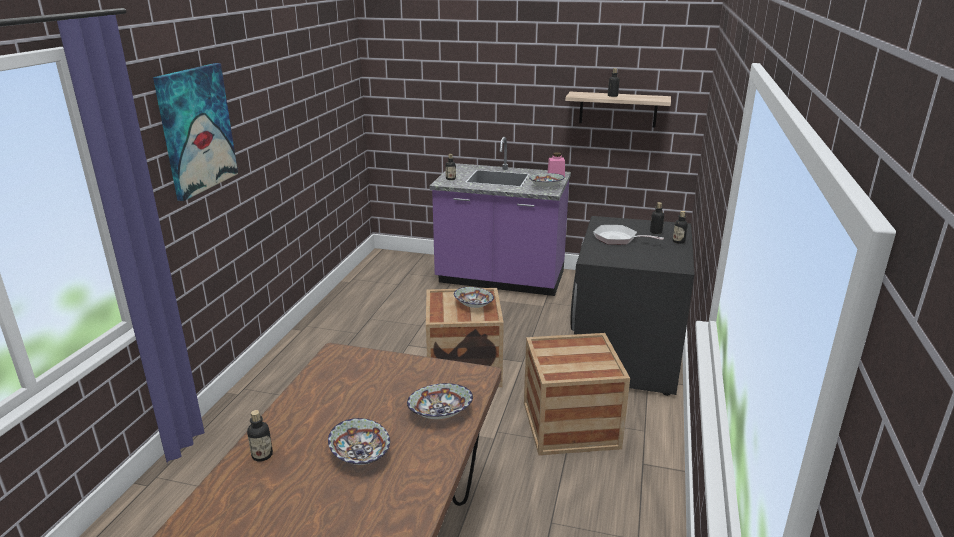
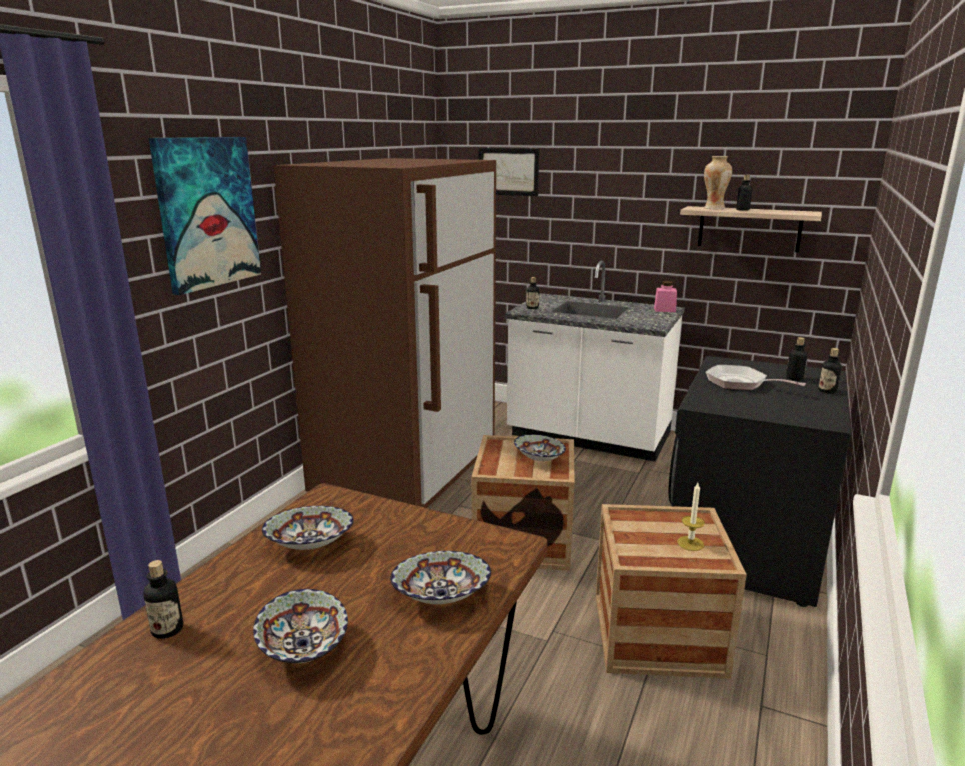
camera: 10 degrees right, 5 degrees down
purple counter [430,137,571,296] -> white counter [505,261,685,461]
bowl [529,173,565,188] -> bowl moved to [262,506,354,550]
none -> brown fridge [273,158,496,508]
none -> picture [479,148,539,196]
none -> candle [677,483,705,551]
none -> vase [704,156,732,209]

